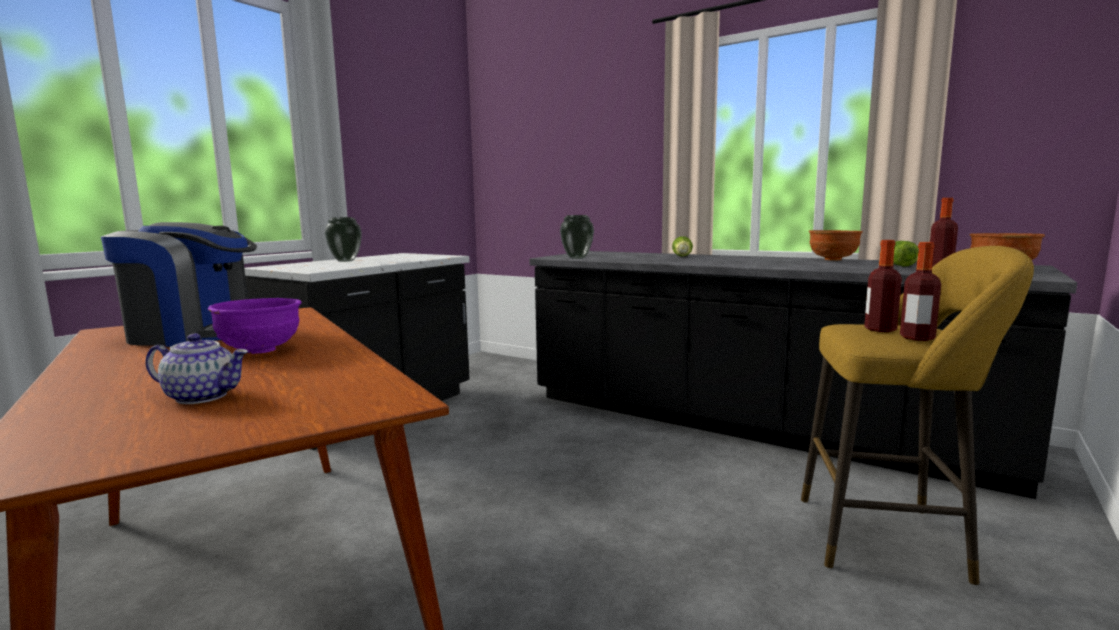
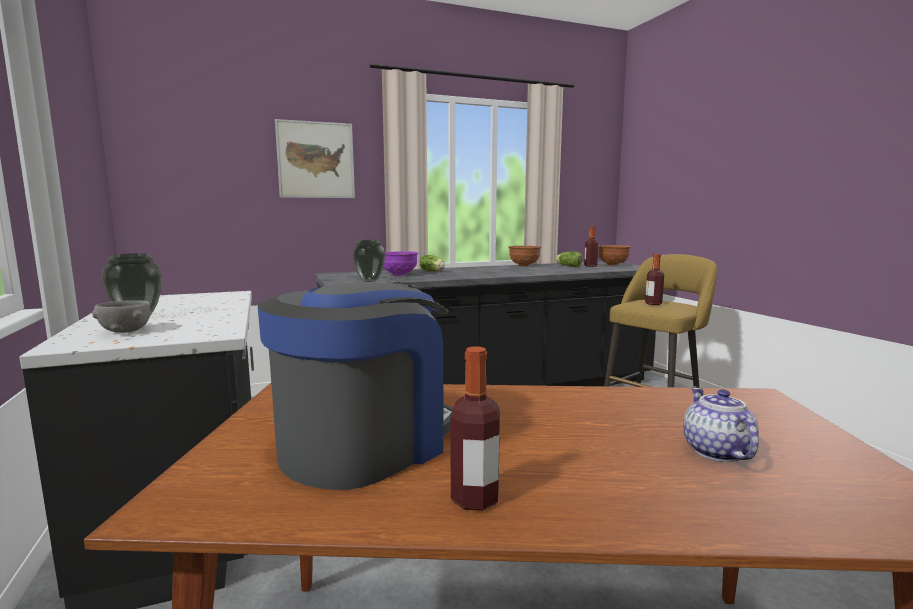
camera: 55 degrees left, 0 degrees up
teapot [146,333,248,404] -> teapot turned 45 degrees counterclockwise [683,388,759,462]
purple bowl [208,298,301,354] -> purple bowl moved to [384,251,418,276]
bottle [900,242,941,341] -> bottle moved to [451,346,500,511]
none -> grey bowl [92,300,151,333]
none -> picture [275,119,355,198]

